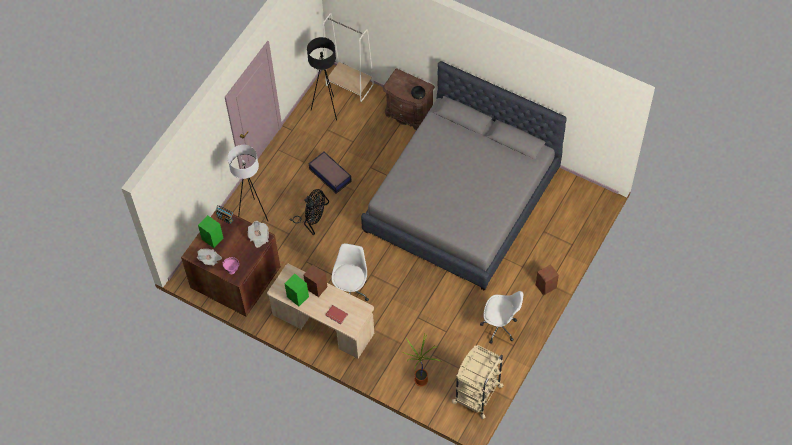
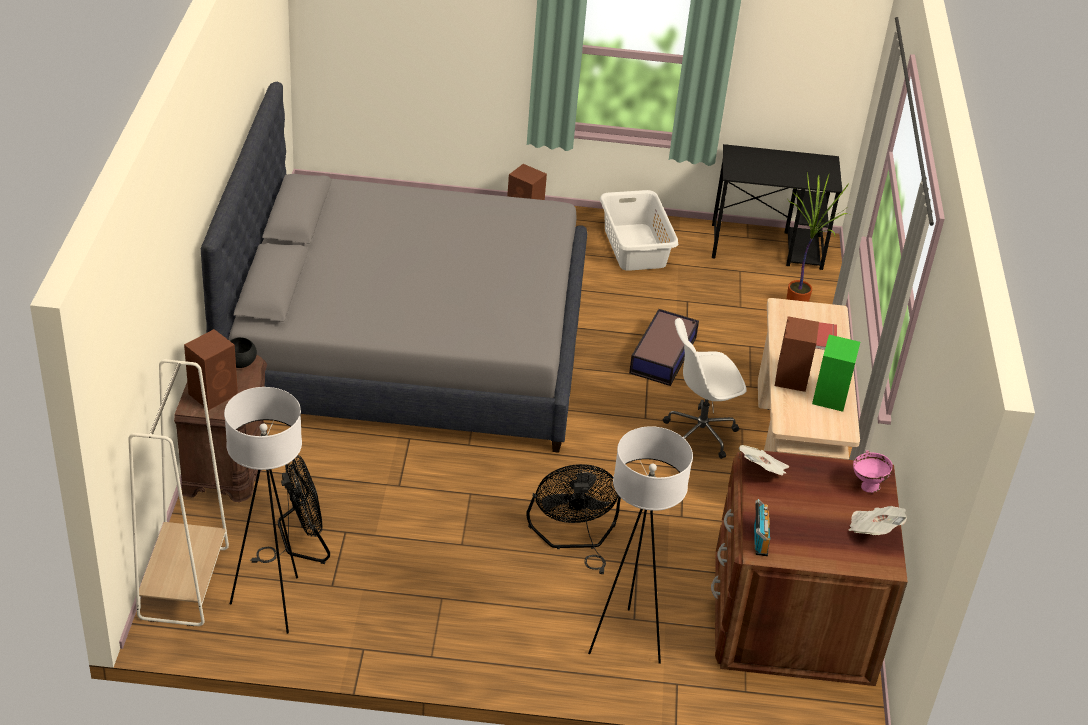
camera: 120 degrees left, 20 degrees down
green speaker [198,215,223,248] -> none
black floor lamp [307,37,337,120] -> white floor lamp [224,387,302,634]
storage box [309,152,352,194] -> storage box moved to [629,309,699,386]
beige cart [452,345,503,419] -> black desk [712,144,842,270]
white office chair [480,291,523,344] -> white laundry basket [600,190,678,271]
none -> brown speaker [184,329,238,410]
none -> black fan [250,455,330,564]

